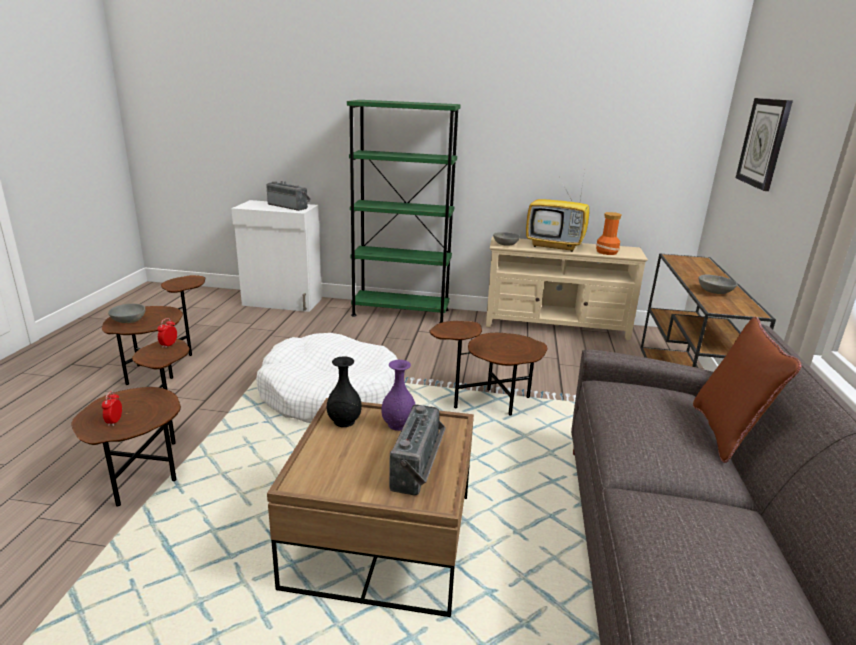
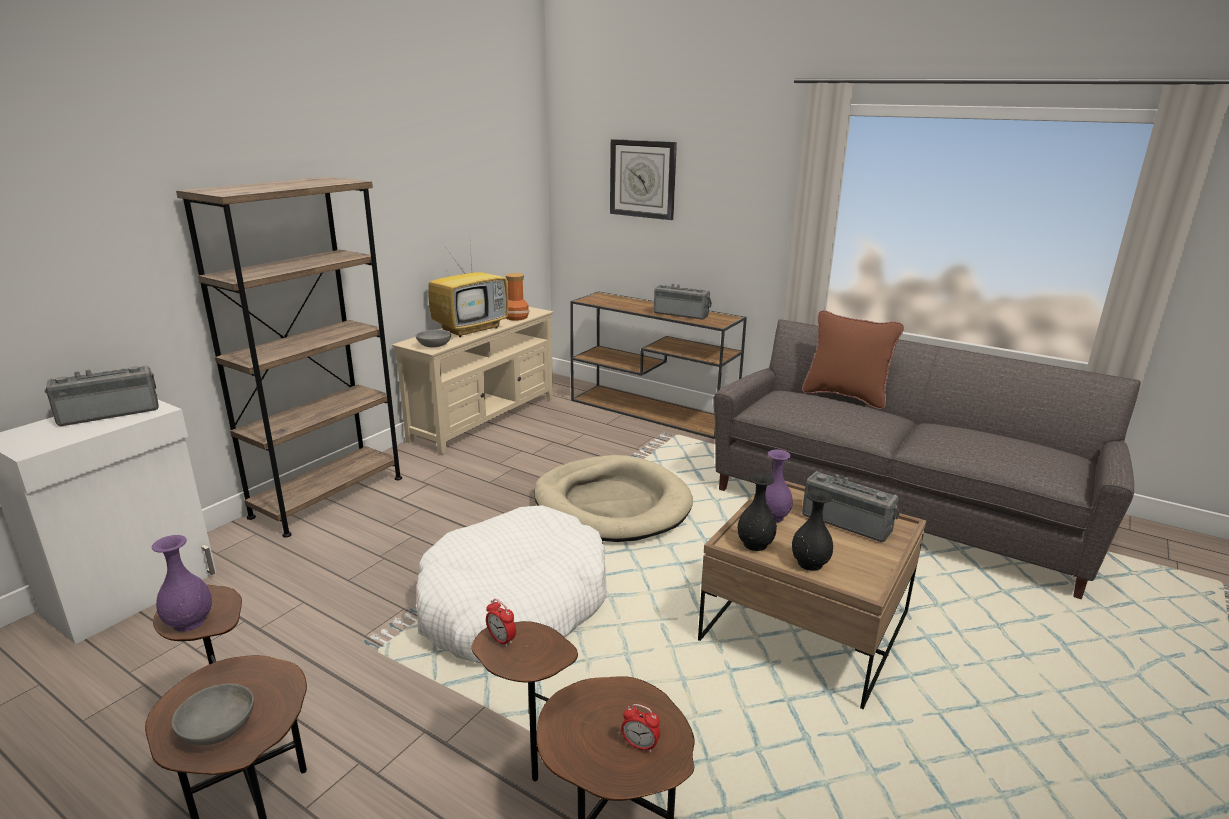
camera: 65 degrees left, 0 degrees up
green bookcase [347,100,461,323] -> brown bookcase [176,177,402,538]
brown side table [430,321,548,416] -> beige dog bed [534,455,693,542]
grey bowl [699,275,737,294] -> radio [654,284,712,320]
none -> purple vase [152,535,212,632]
none -> black vase [792,490,833,571]

